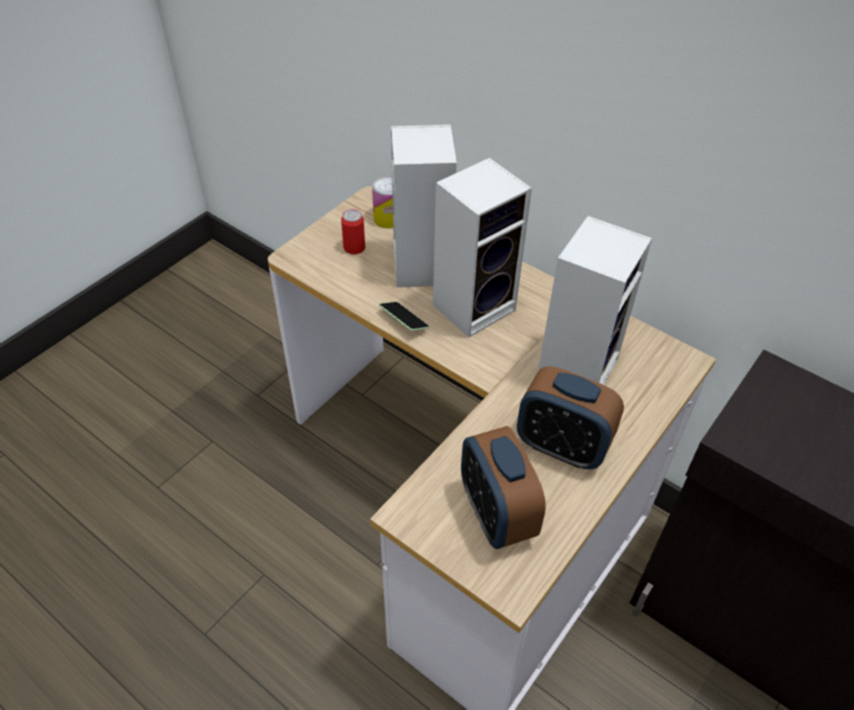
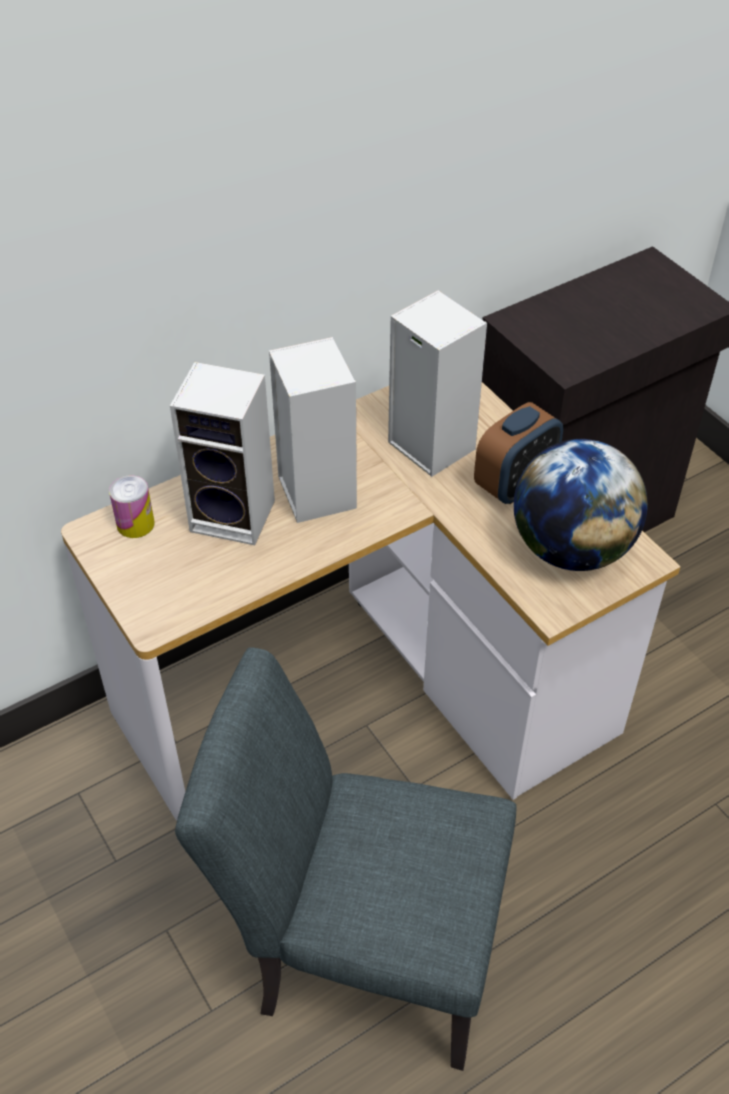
camera: 70 degrees left, 0 degrees up
can [341,209,365,254] -> none
phone [379,302,429,331] -> none
alarm clock [461,426,546,549] -> globe [514,439,648,571]
none -> grey chair [175,647,517,1071]

